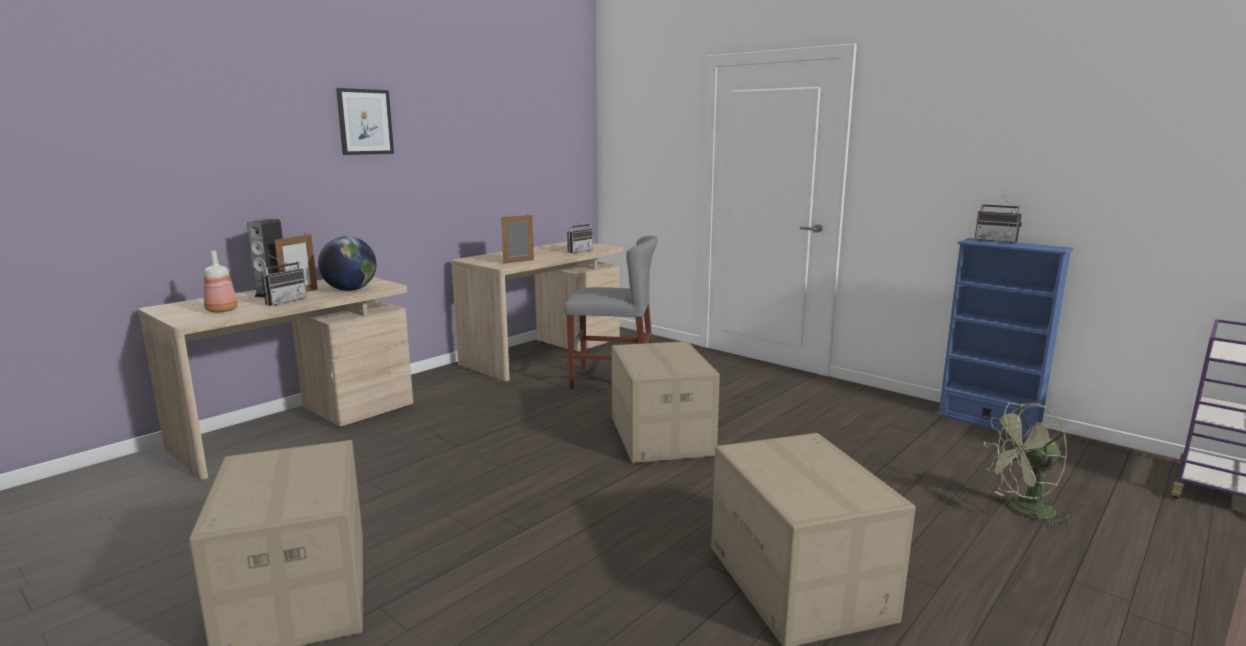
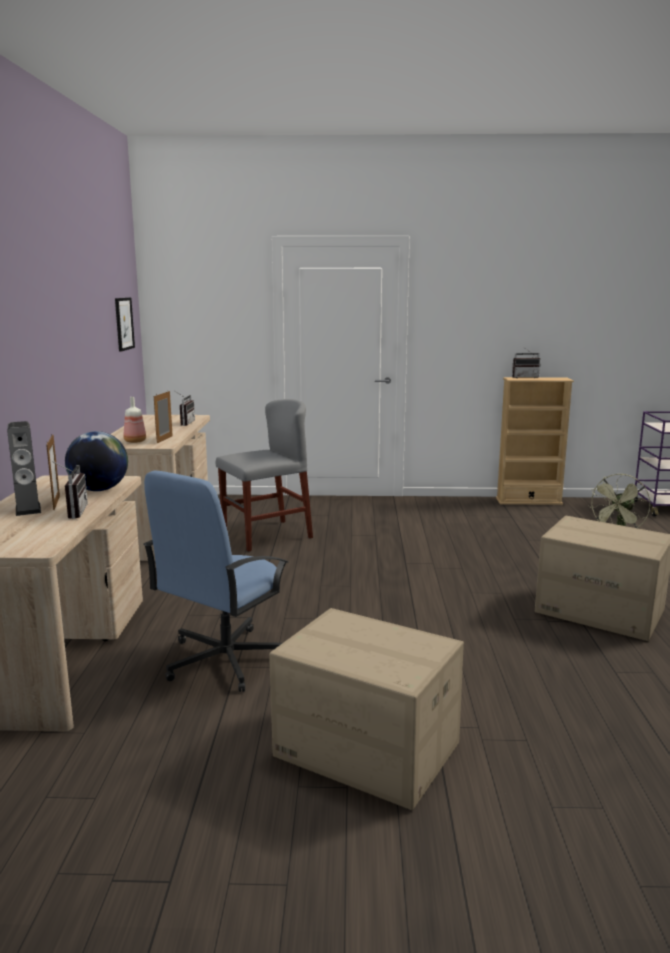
camera: 40 degrees left, 0 degrees up
bottle [204,251,238,313] -> bottle moved to [123,397,146,443]
picture [336,88,394,155] -> picture moved to [115,297,135,352]
cardboard box [612,341,720,463] -> none
blue bookcase [936,238,1073,438] -> beige bookcase [496,377,574,505]
none -> blue office chair [143,470,289,692]

